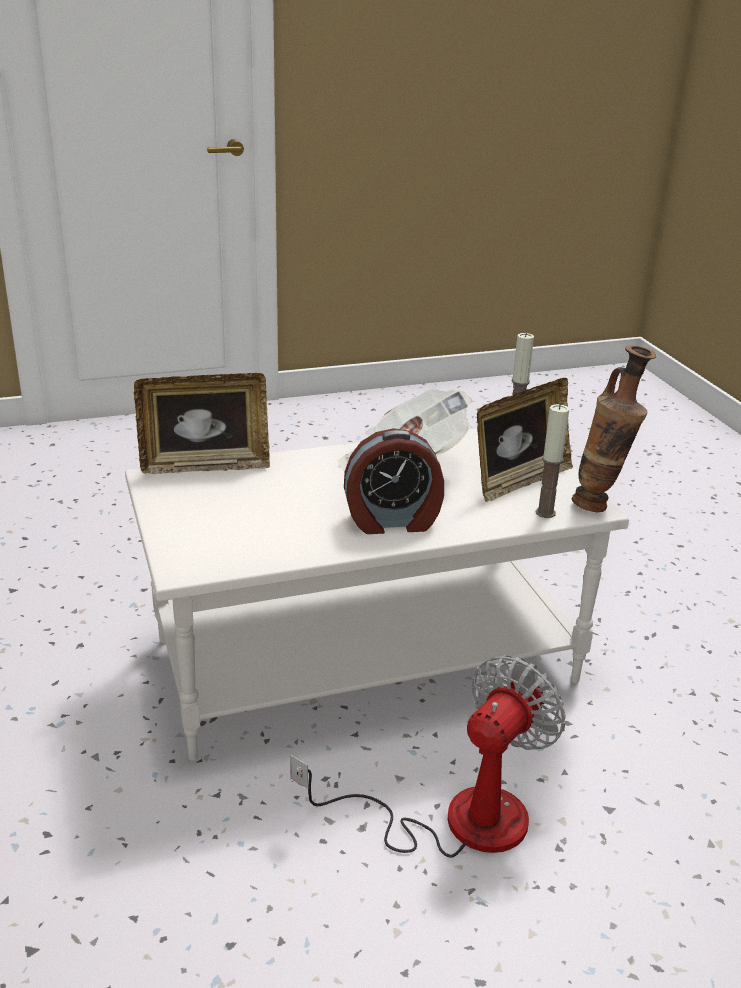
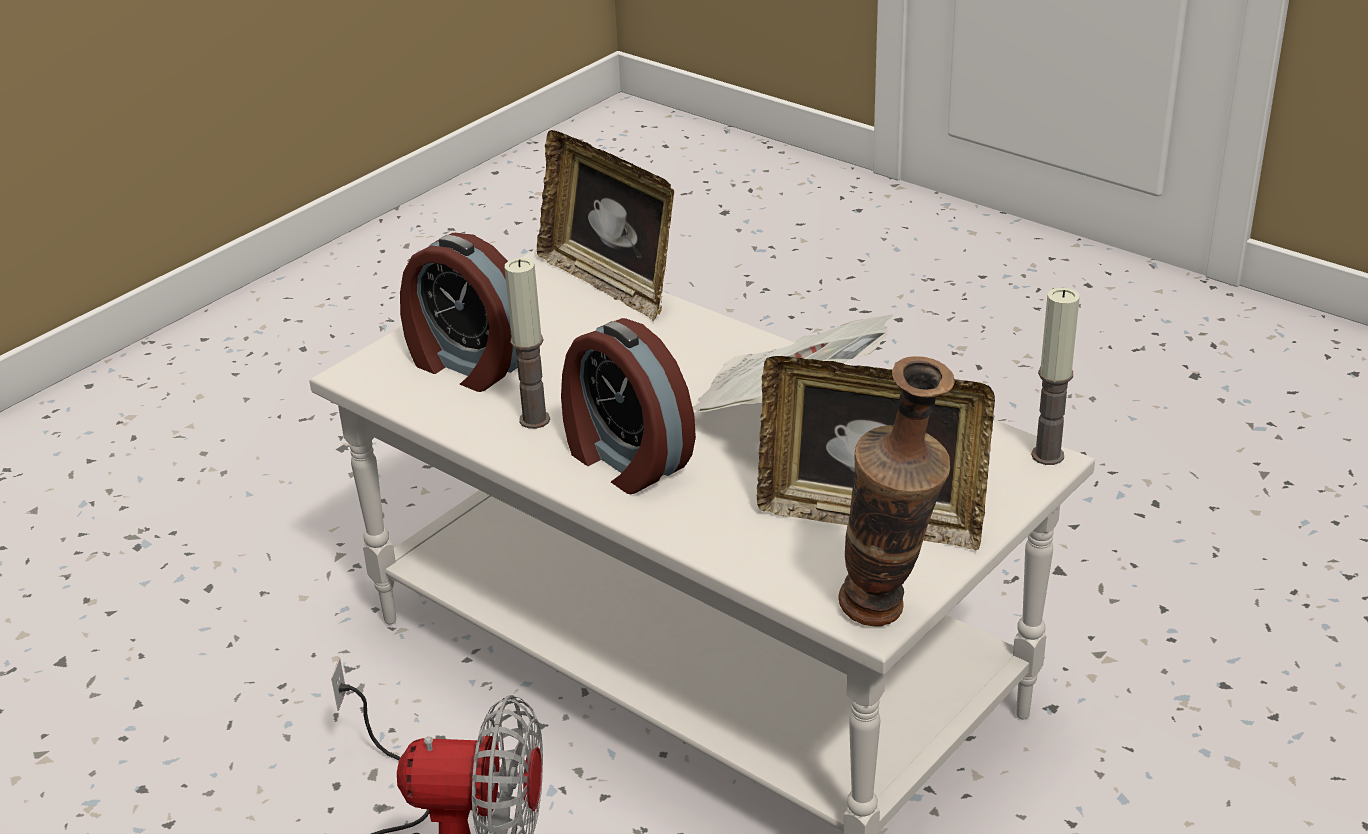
camera: 60 degrees right, 5 degrees up
candle [536,404,569,518] -> candle moved to [505,258,550,429]
none -> alarm clock [400,233,518,392]

